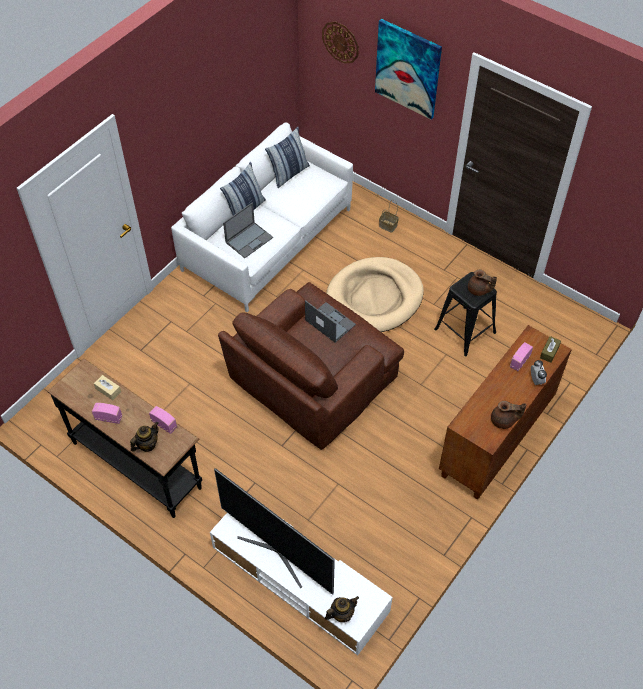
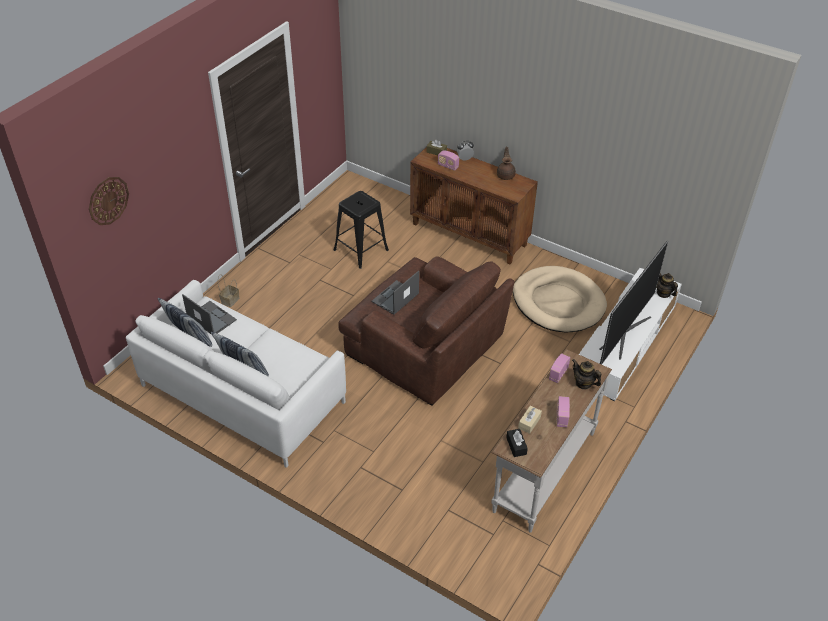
camera: 95 degrees left, 10 degrees down
black console table [48,358,202,518] -> white console table [491,349,612,532]
laptop [223,202,273,258] -> laptop moved to [182,294,237,334]
beige dog bed [326,257,424,332] -> beige dog bed moved to [513,266,607,333]
picture [375,19,442,120] -> none
brown teapot [468,270,497,296] -> none
none -> black tissue box [506,429,528,457]

